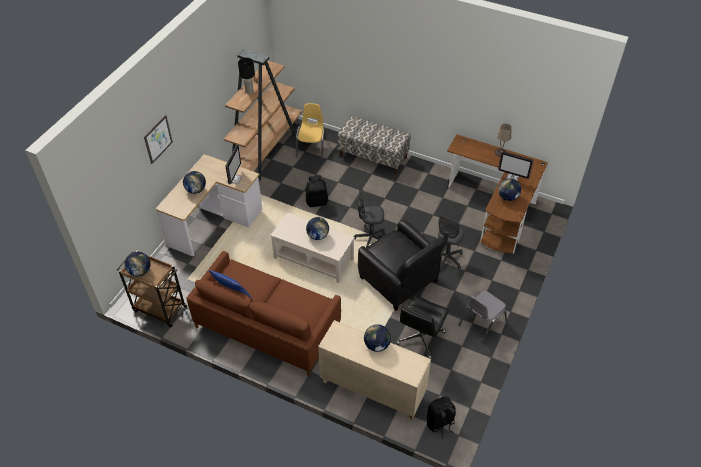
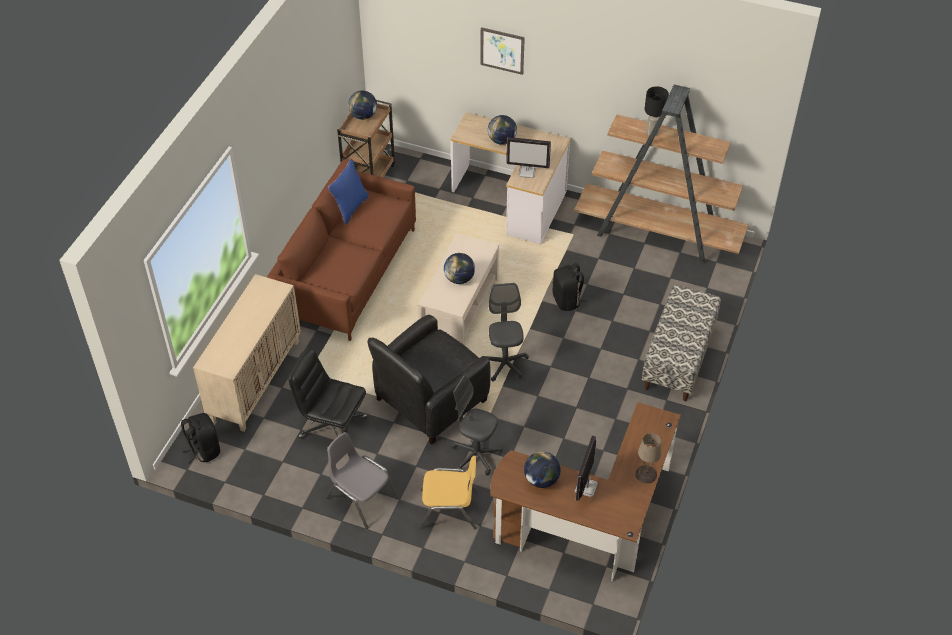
camera: 85 degrees right, 0 degrees up
yellow chair [296,103,326,160] -> yellow chair moved to [419,456,478,529]
globe [364,324,391,352] -> none

